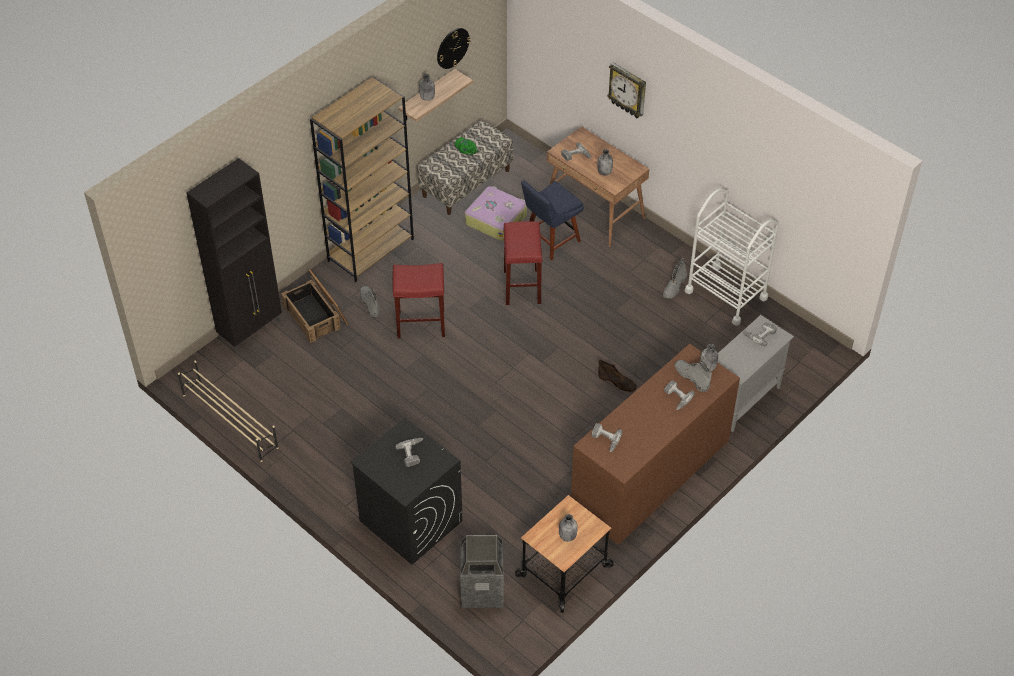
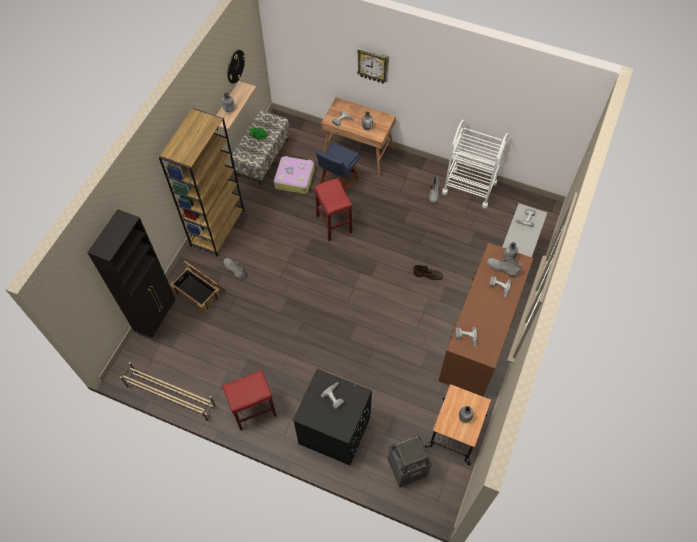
camera: 20 degrees left, 10 degrees up
red stool [393,263,445,339] -> red stool moved to [222,370,277,431]

